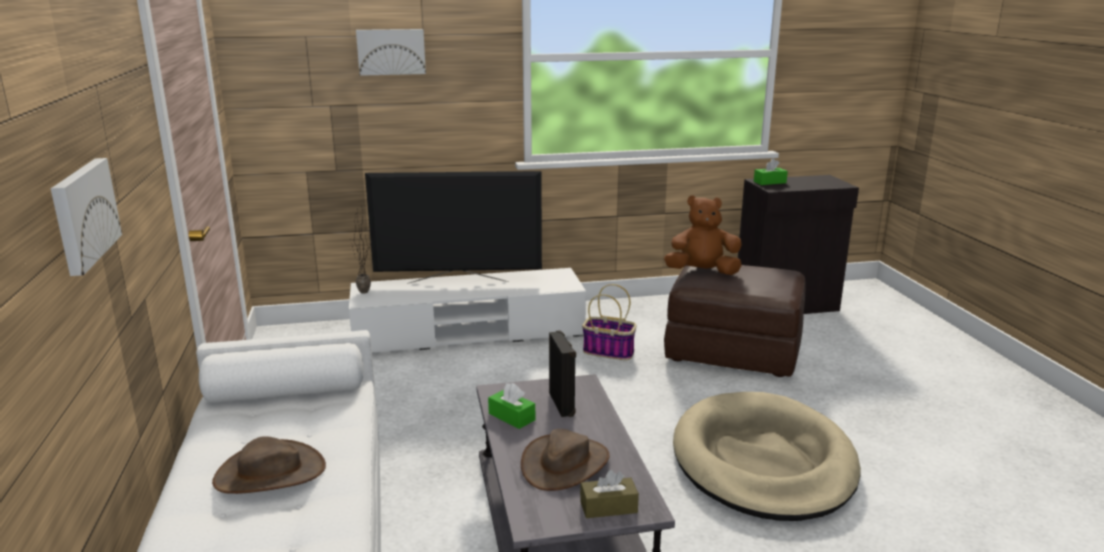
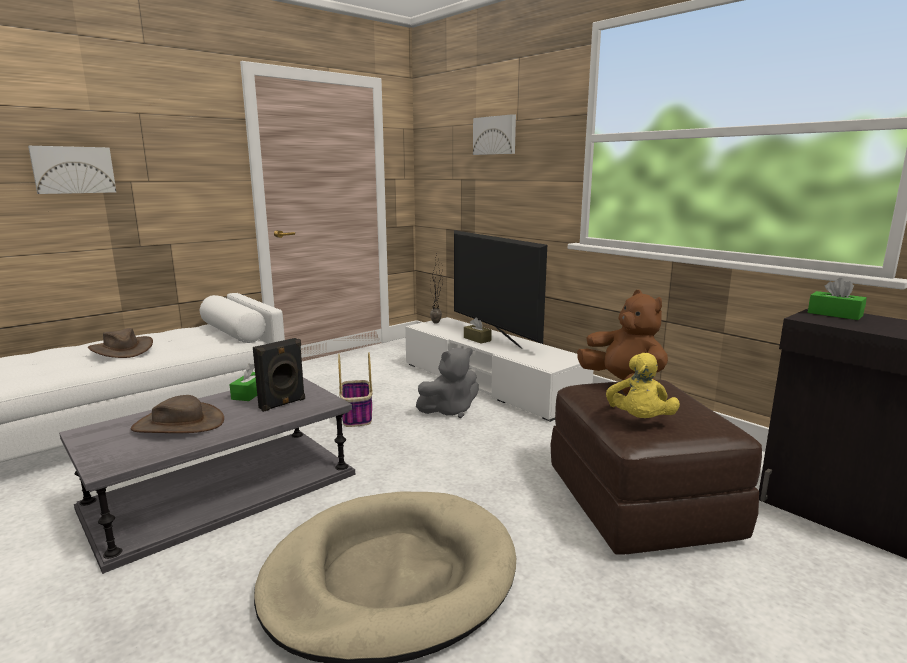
camera: 60 degrees right, 5 degrees down
brown tissue box [580,470,639,518] -> brown tissue box moved to [464,318,492,344]
basket [582,284,636,360] -> basket moved to [338,352,373,427]
none -> grey plush toy [416,348,478,418]
none -> yellow plush toy [606,353,680,418]

